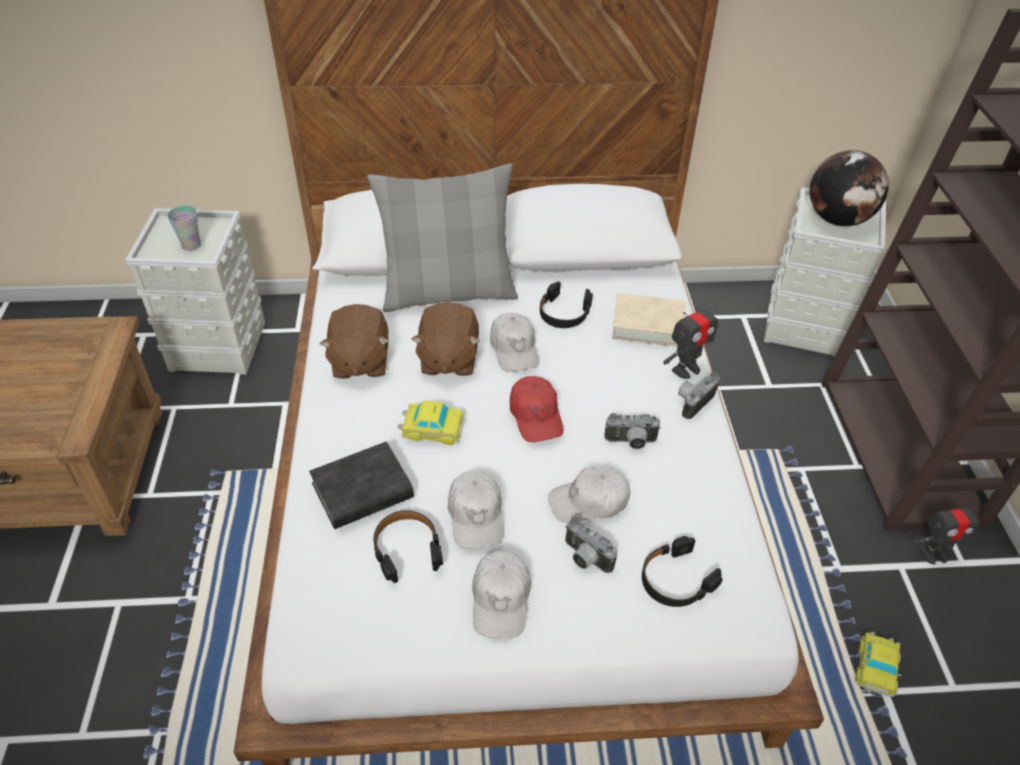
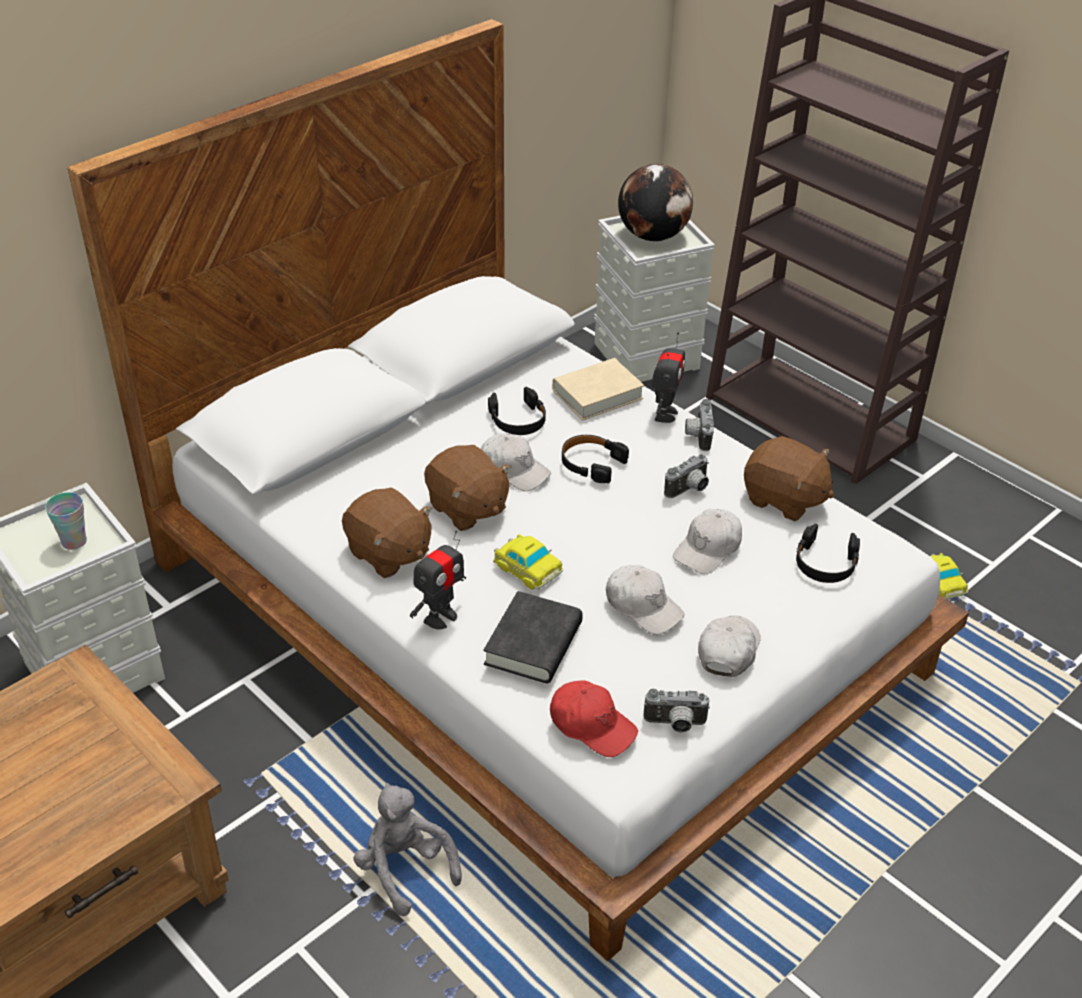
camera: 40 degrees left, 5 degrees down
grey pillow [367,163,518,312] -> none
black headphones [374,510,443,583] -> black headphones moved to [562,435,629,483]
toy car [398,401,464,445] -> toy car turned 75 degrees clockwise [493,534,563,590]
white cap [472,551,531,638] -> white cap turned 120 degrees counterclockwise [698,615,761,677]
red cap [510,376,564,442] -> red cap moved to [550,680,638,757]
camera [565,517,618,573] -> camera moved to [643,689,710,733]
toy robot [912,504,986,565] -> toy robot moved to [410,530,466,630]
none -> grey plush toy [353,783,462,916]
none -> brown plush toy [744,436,834,521]

